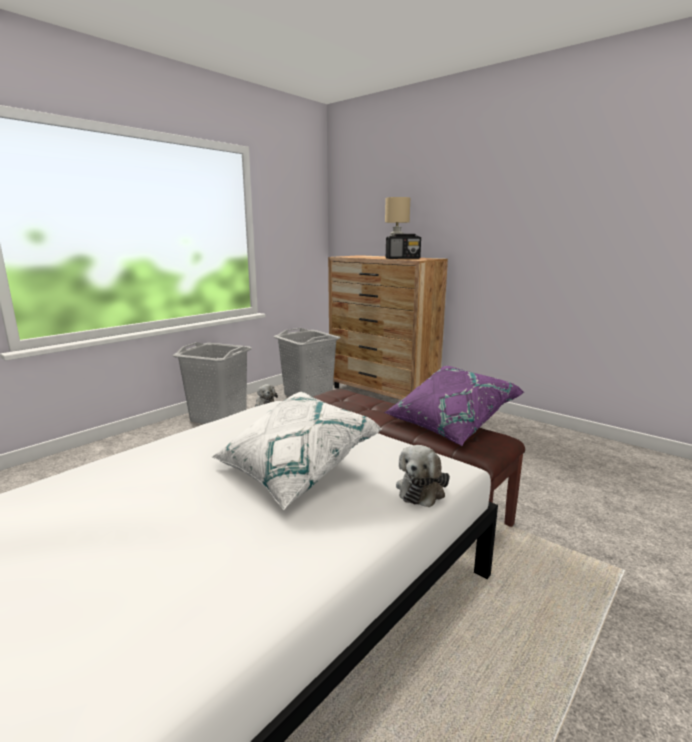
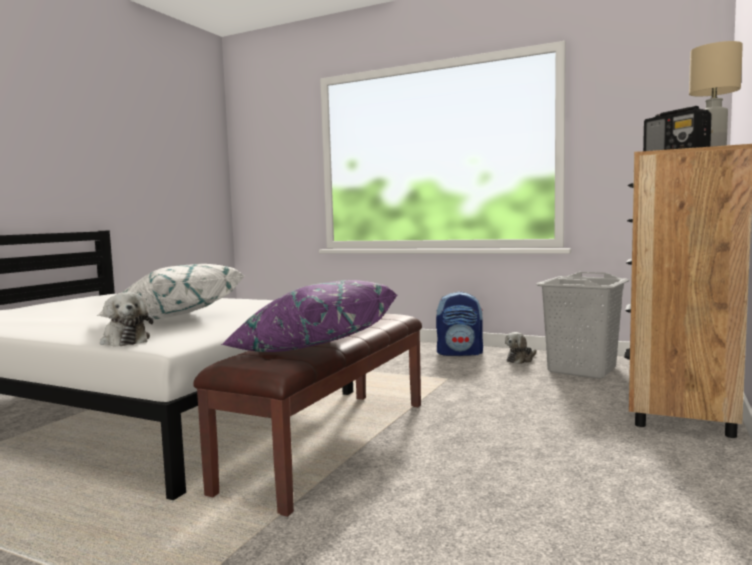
camera: 75 degrees right, 10 degrees down
grey laundry basket [173,342,252,424] -> backpack [436,292,483,356]
plush toy [396,445,450,507] -> plush toy turned 135 degrees counterclockwise [100,292,154,346]

